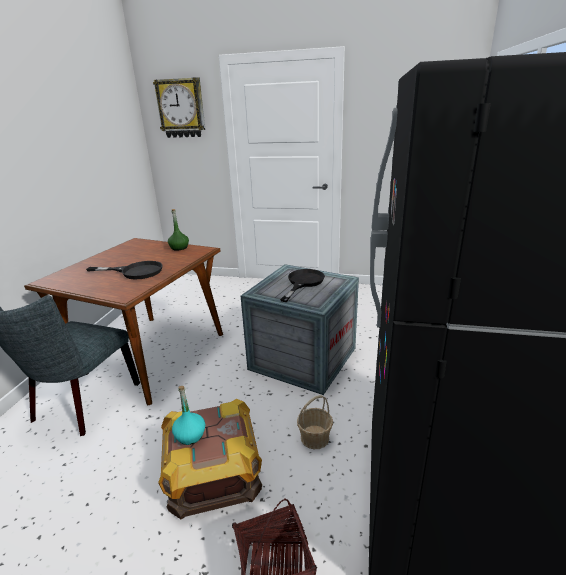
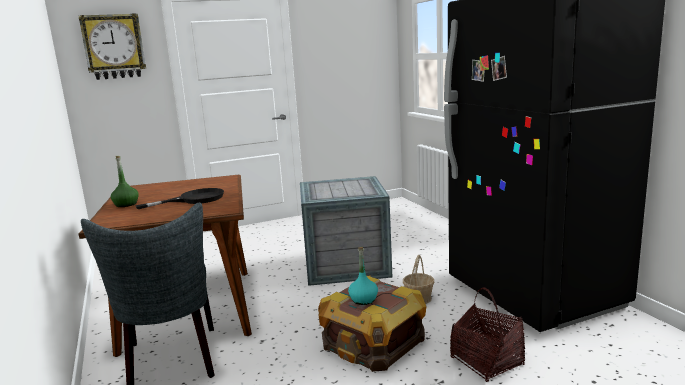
camera: 35 degrees left, 10 degrees down
green bottle [168,209,189,251] -> green bottle moved to [111,156,139,207]
black frying pan [280,269,325,302] -> none

